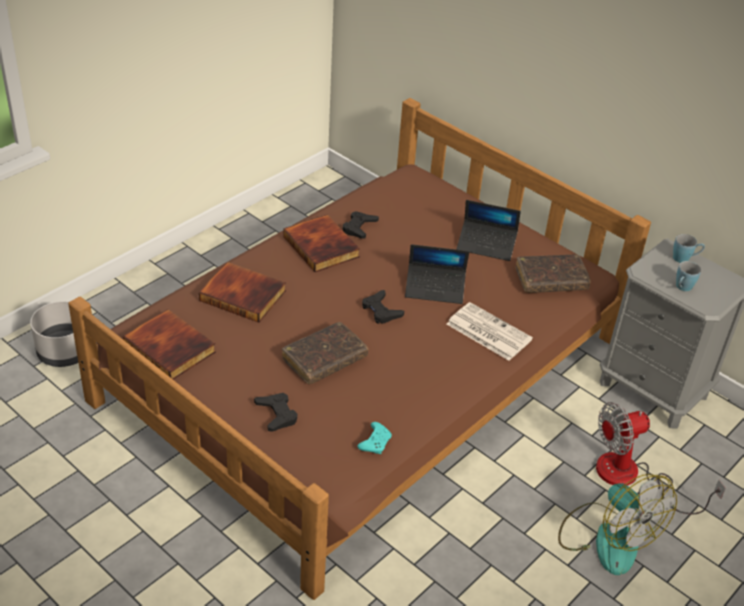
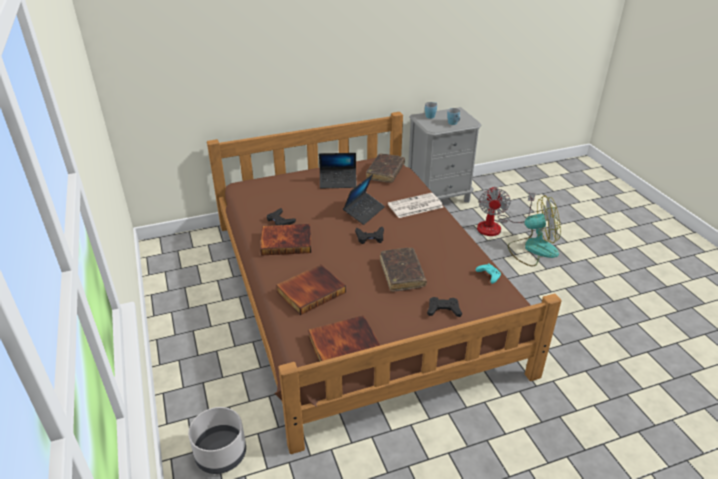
camera: 60 degrees left, 5 degrees down
laptop [457,200,521,261] -> laptop turned 45 degrees clockwise [319,153,357,188]

